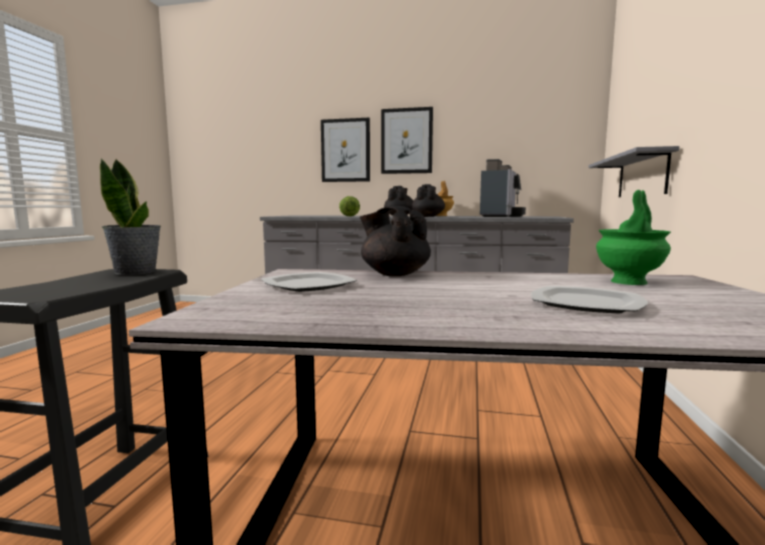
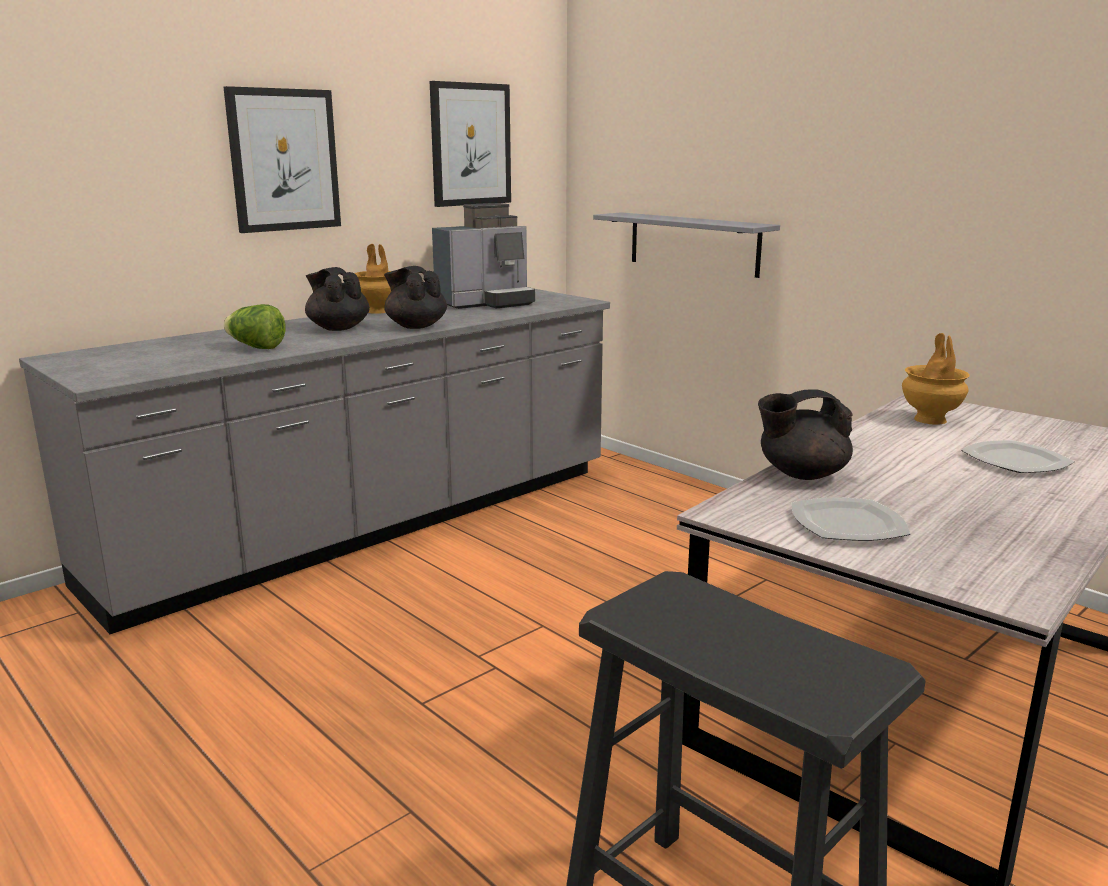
camera: 55 degrees left, 10 degrees up
potted plant [100,158,161,275] -> none
picture [321,118,370,182] -> picture moved to [430,81,511,207]
coffee machine [480,159,526,217] -> coffee machine turned 90 degrees clockwise [432,203,535,309]
green vase [596,190,671,285] -> brown vase [902,333,970,425]

